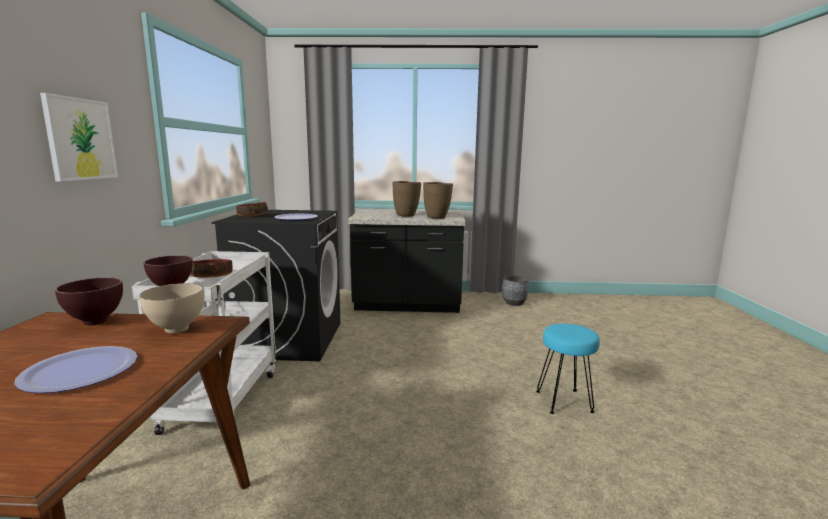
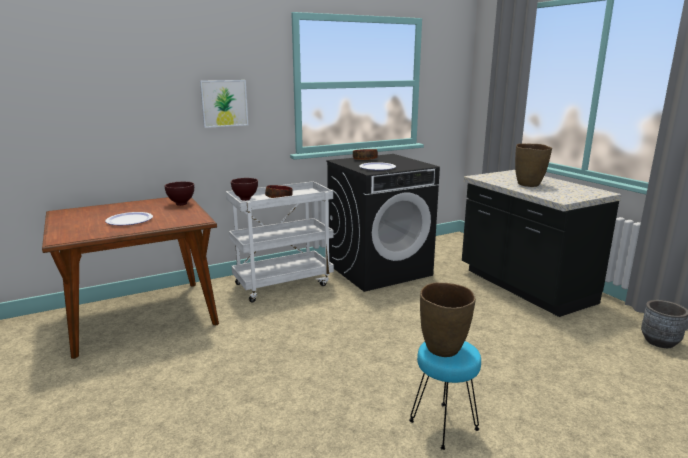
camera: 60 degrees right, 5 degrees up
beige bowl [139,283,205,334] -> none
brown vase [423,182,453,219] -> brown vase moved to [420,282,476,357]

